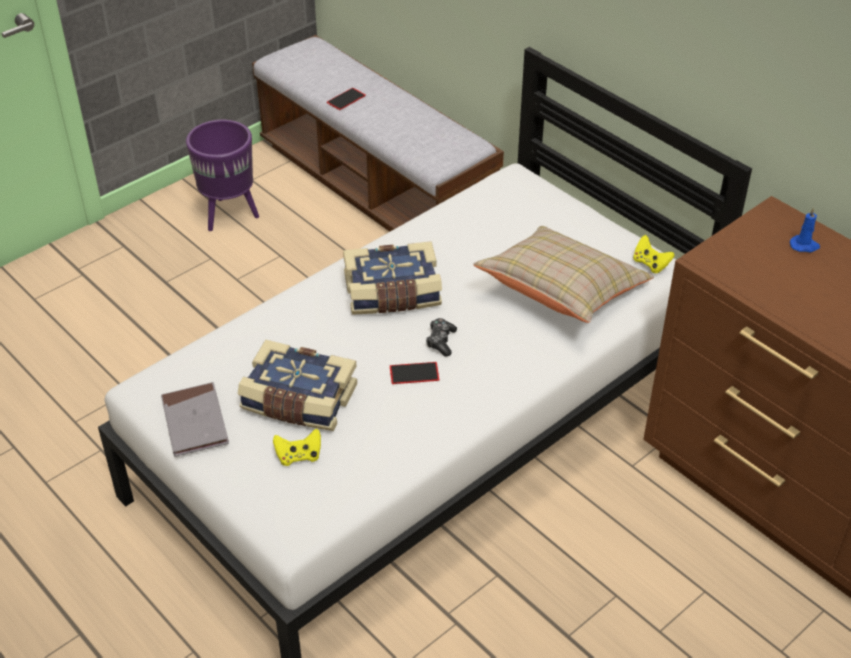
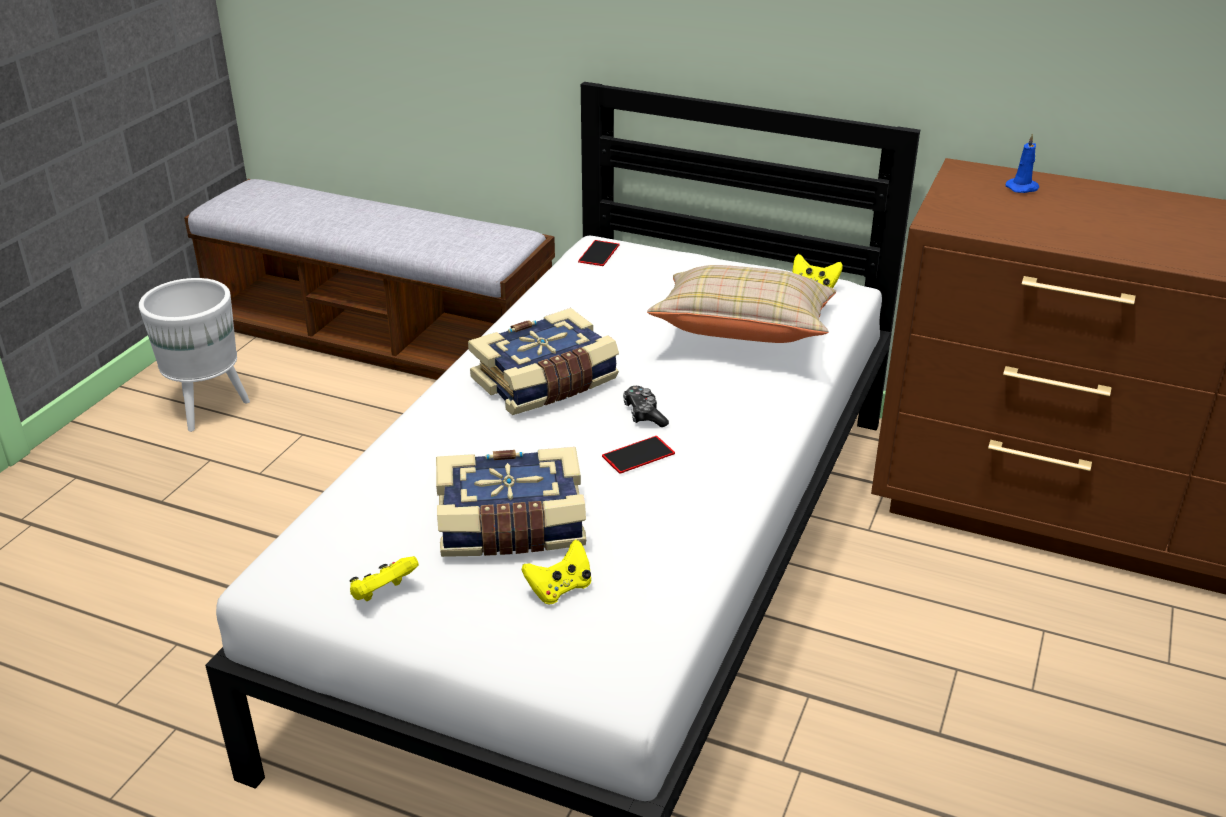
camera: 25 degrees left, 10 degrees down
grey book [161,382,229,457] -> yellow game controller [349,556,419,601]
purple planter [186,120,259,231] -> white planter [139,278,250,432]
phone [327,88,366,110] -> phone moved to [578,240,619,266]

